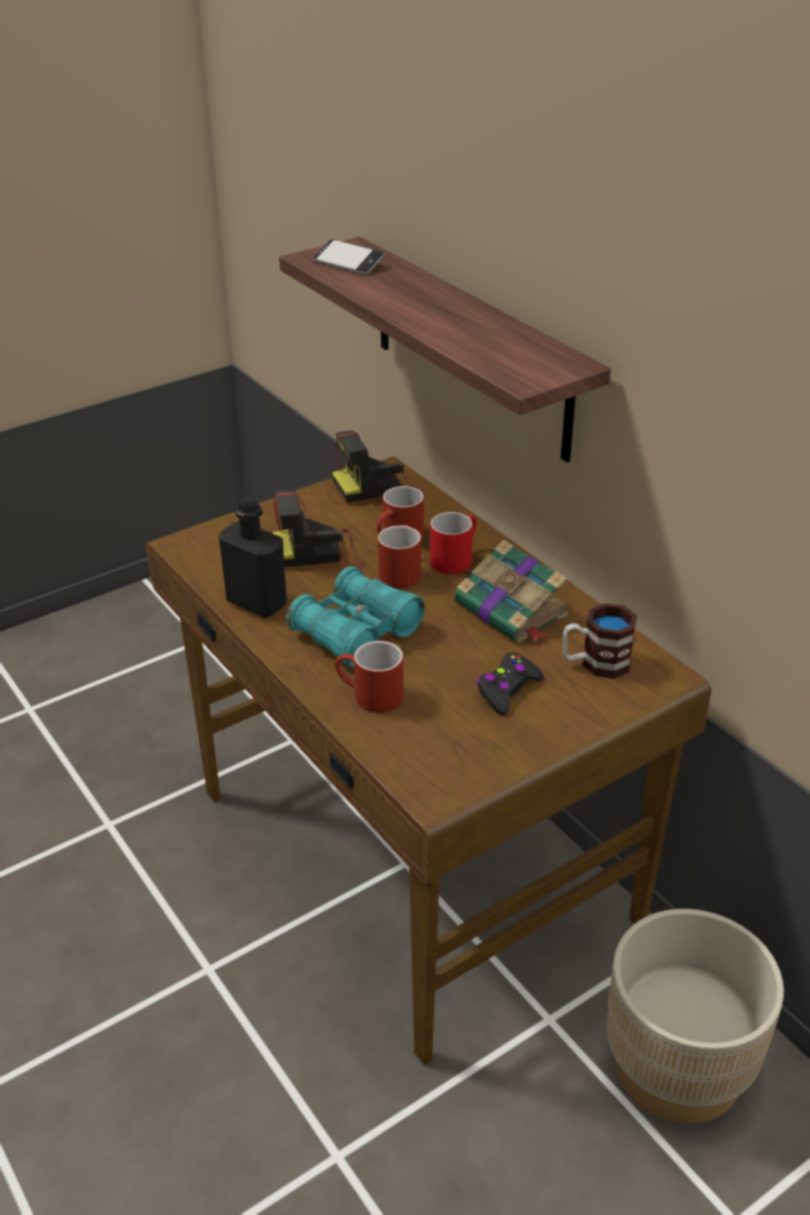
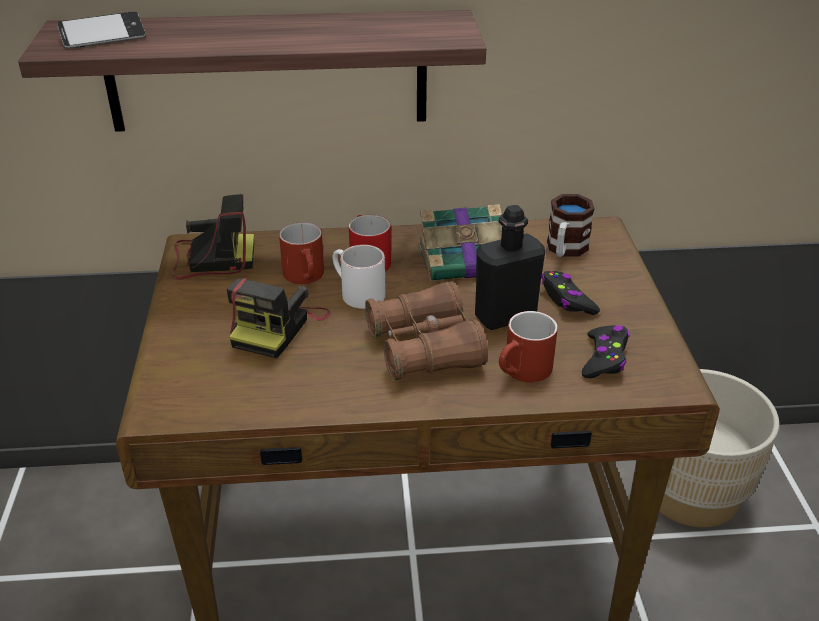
camera: 60 degrees left, 0 degrees up
black bottle [219,495,287,618] -> black bottle moved to [475,205,545,330]
turquoise binoculars [286,566,425,669] -> brown binoculars [365,281,488,380]
camera [332,431,418,502] -> camera turned 105 degrees counterclockwise [173,194,254,280]
red mug [378,525,421,589] -> white mug [332,245,385,309]
none -> black game controller [582,325,630,378]

